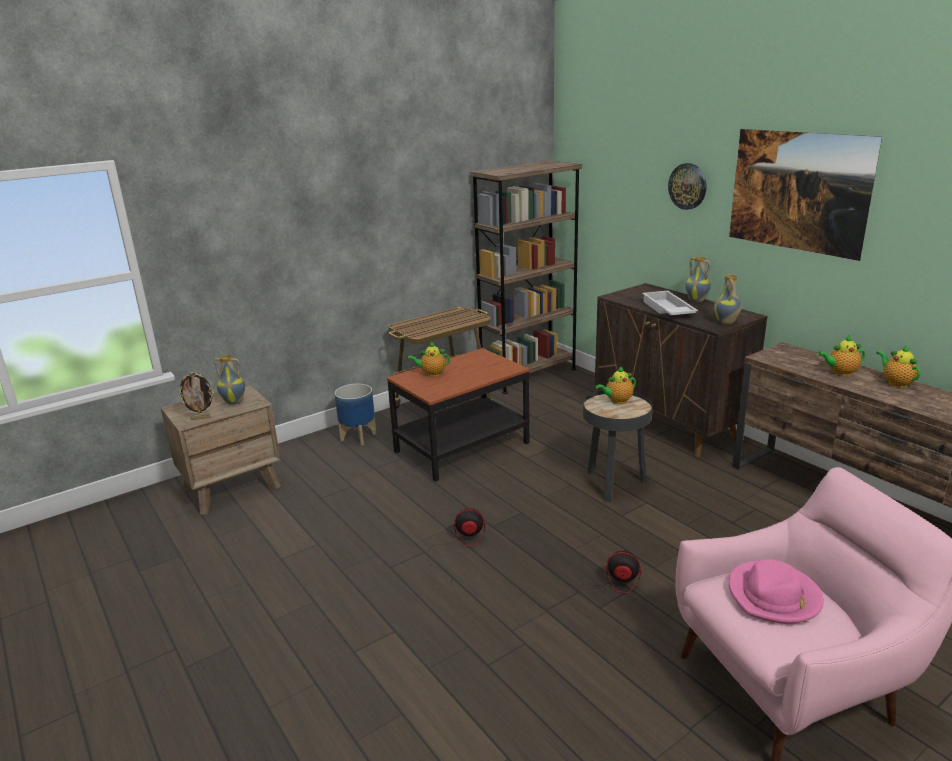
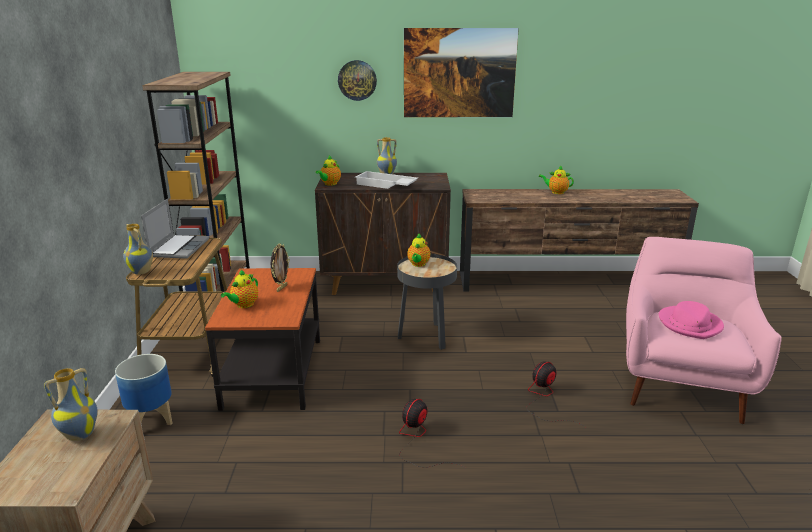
camera: 55 degrees left, 0 degrees up
picture frame [178,372,214,420] -> picture frame moved to [271,243,290,292]
vase [714,274,742,324] -> vase moved to [123,224,153,275]
teapot [817,335,865,376] -> teapot moved to [316,155,341,186]
none -> laptop [141,199,209,259]

